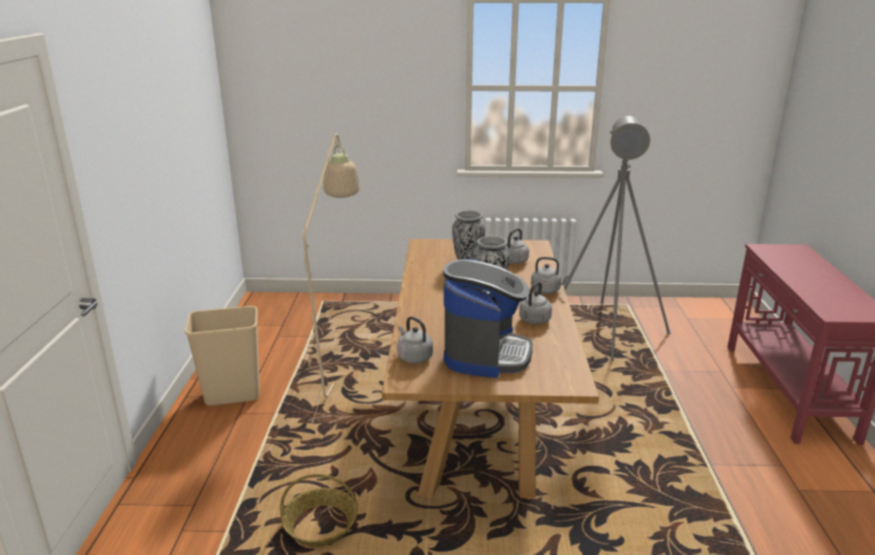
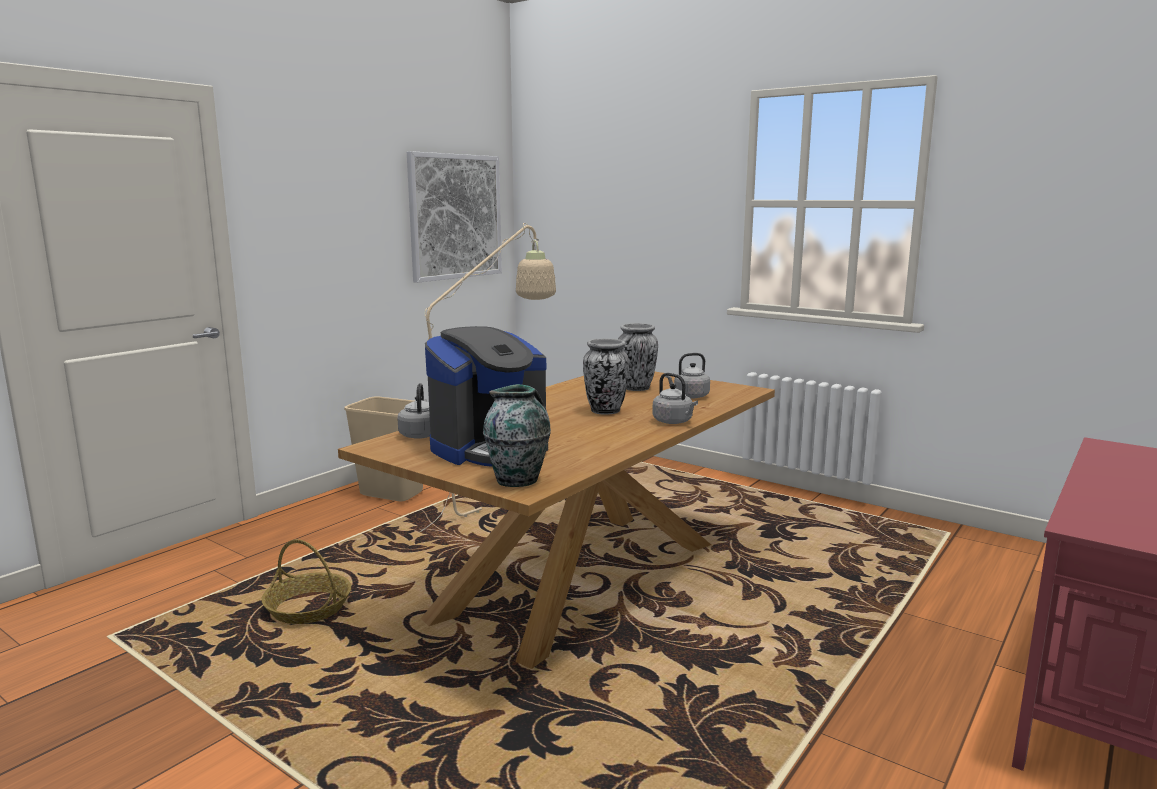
camera: 35 degrees right, 10 degrees down
grey kettle [519,282,552,324] -> none
grey floor lamp [564,116,671,361] -> none
none -> picture [407,151,502,283]
none -> vase [483,384,551,487]

